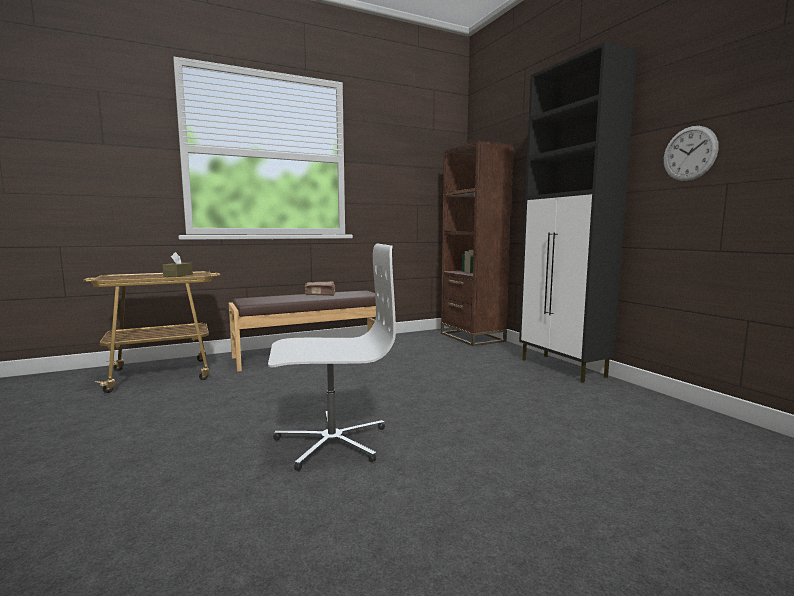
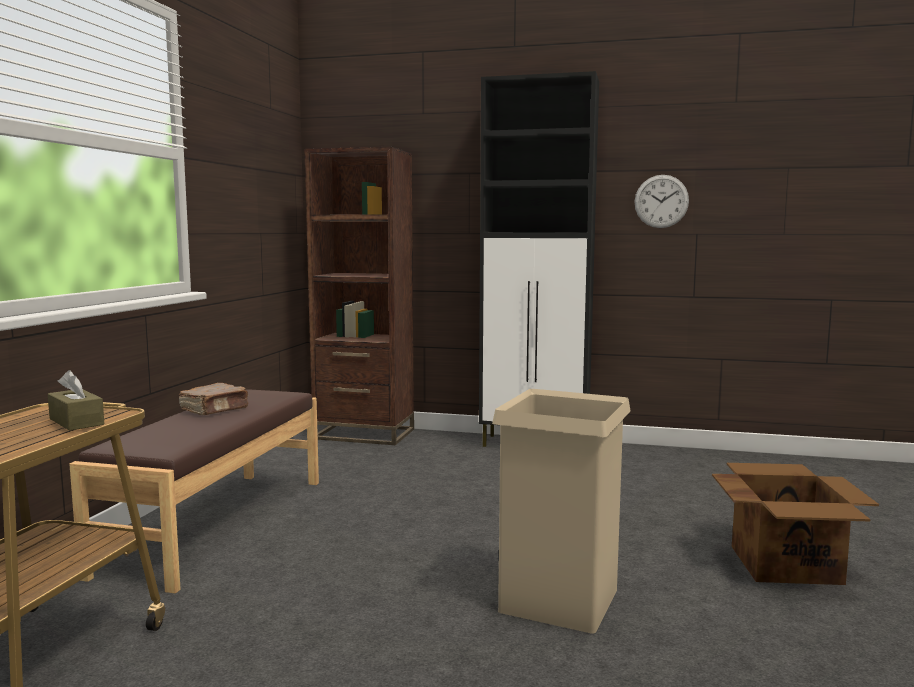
camera: 50 degrees left, 0 degrees up
white office chair [268,244,396,471] -> beige trash can [492,389,631,634]
none -> cardboard box [712,463,879,585]

